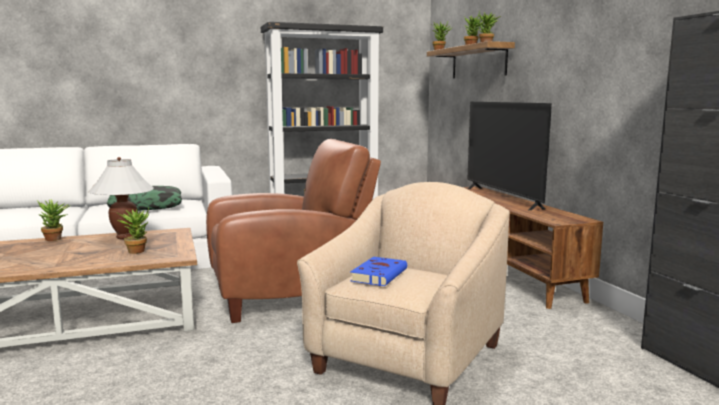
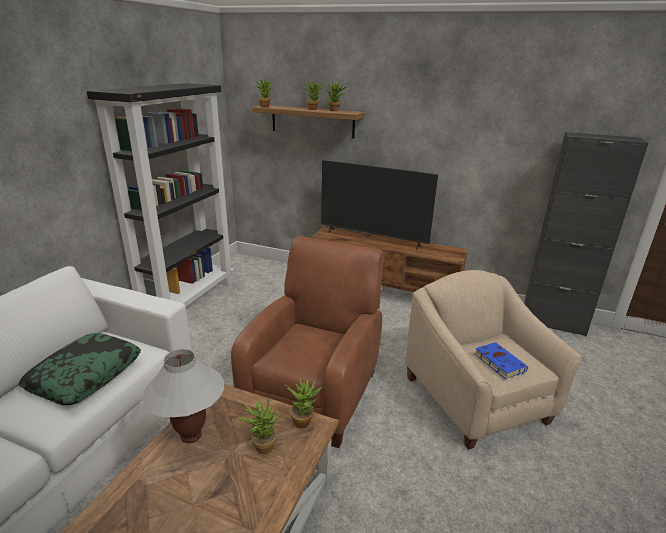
camera: 50 degrees left, 15 degrees up
potted plant [38,199,71,241] -> potted plant moved to [285,378,322,429]

